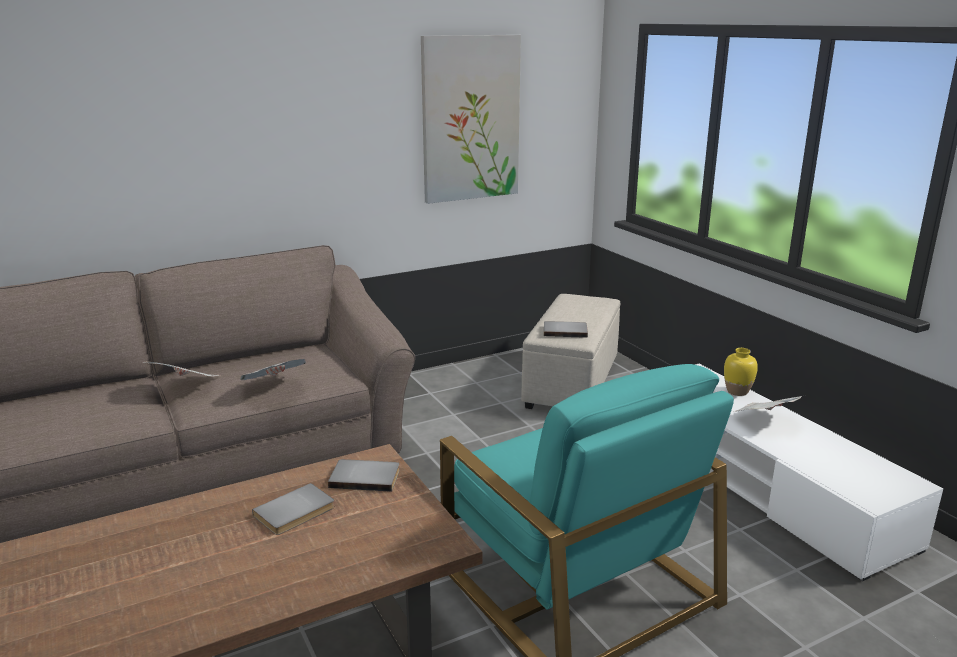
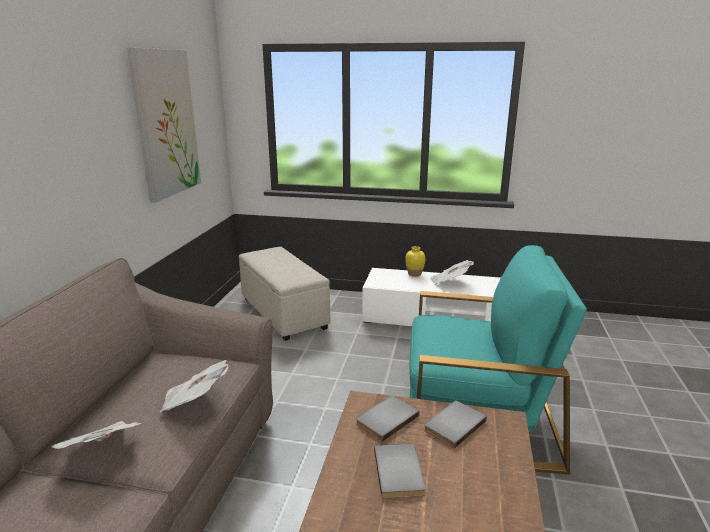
camera: 50 degrees left, 0 degrees up
grey book [544,321,588,338] -> grey book moved to [424,401,487,449]

